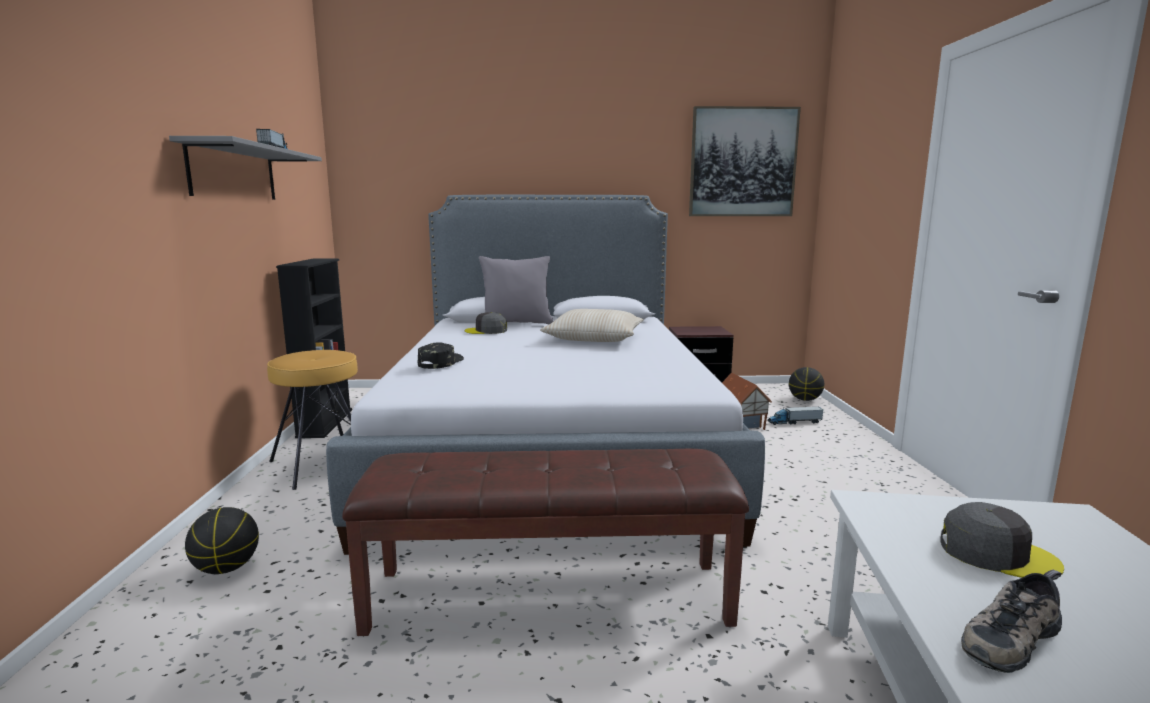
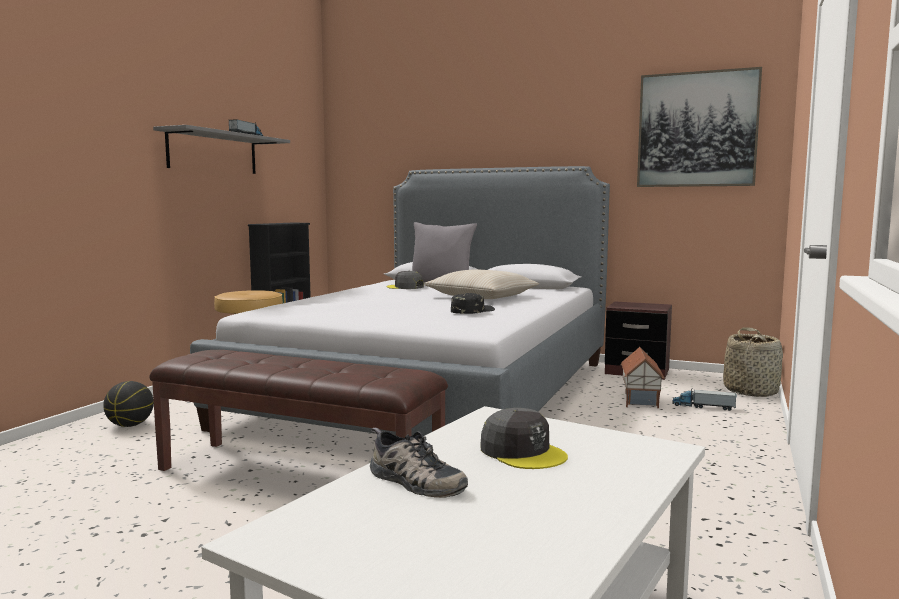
camera: 25 degrees right, 5 degrees down
black cap [418,343,464,369] -> black cap moved to [451,293,495,314]
basketball [789,367,824,401] -> basket [723,327,783,397]
shoe [961,570,1062,673] -> shoe turned 135 degrees counterclockwise [370,428,468,498]

